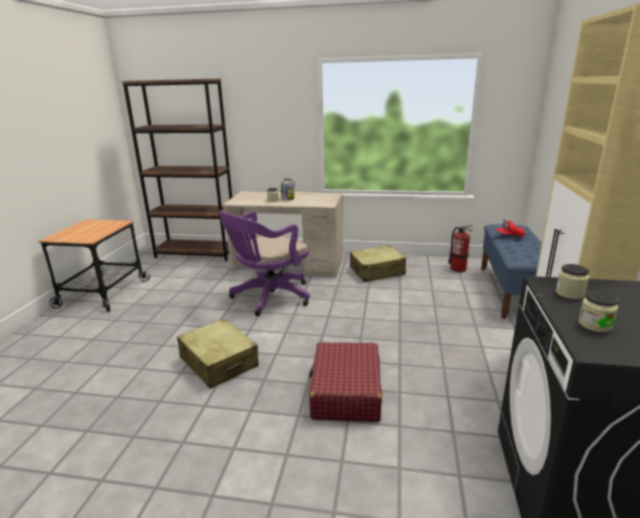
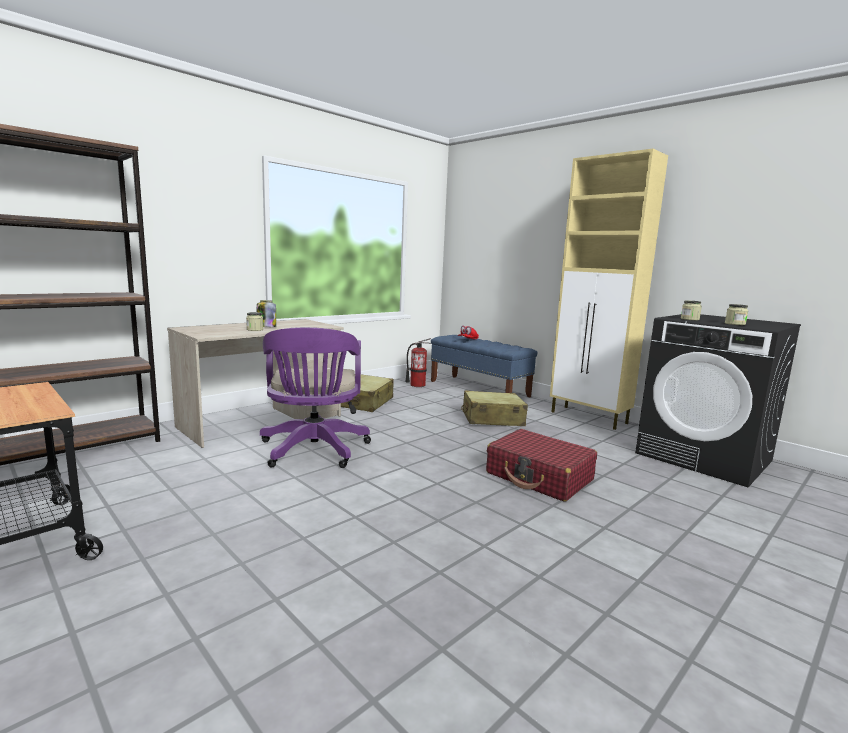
camera: 55 degrees left, 10 degrees down
beige suitcase [177,318,259,389] -> beige suitcase moved to [461,390,528,426]

